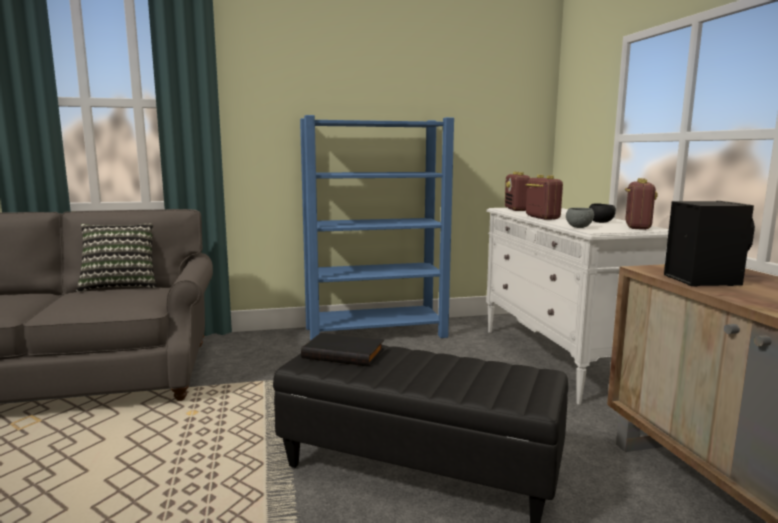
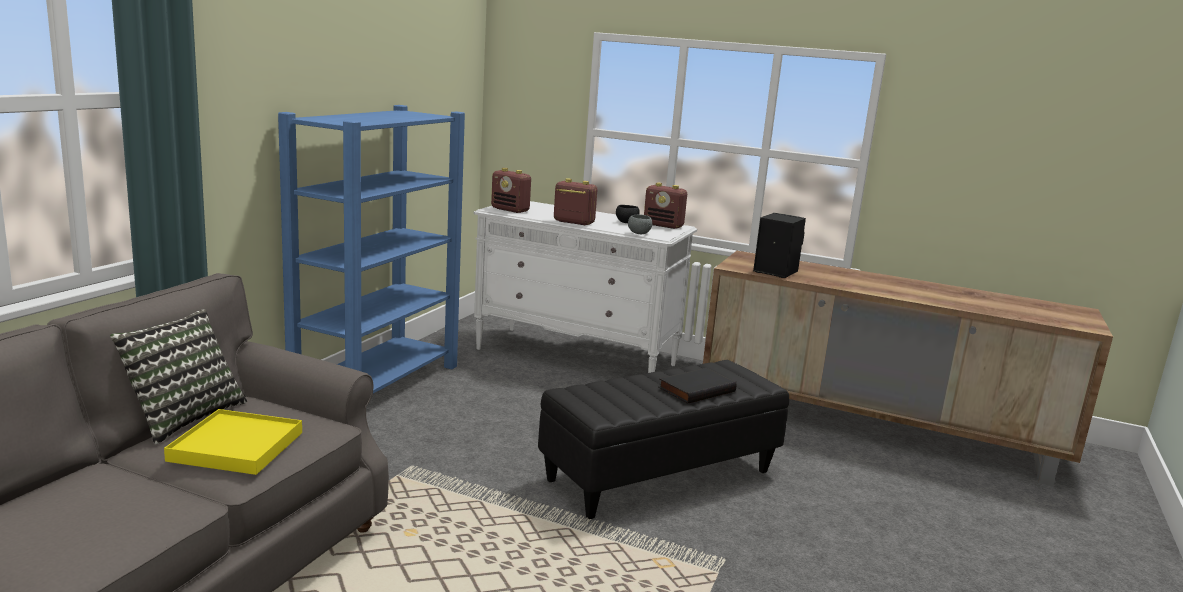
camera: 55 degrees left, 5 degrees up
black book [301,333,384,367] -> black book moved to [658,368,737,404]
radio [625,178,658,230] -> radio turned 150 degrees clockwise [644,183,687,229]
none -> yellow tray [164,409,302,475]

